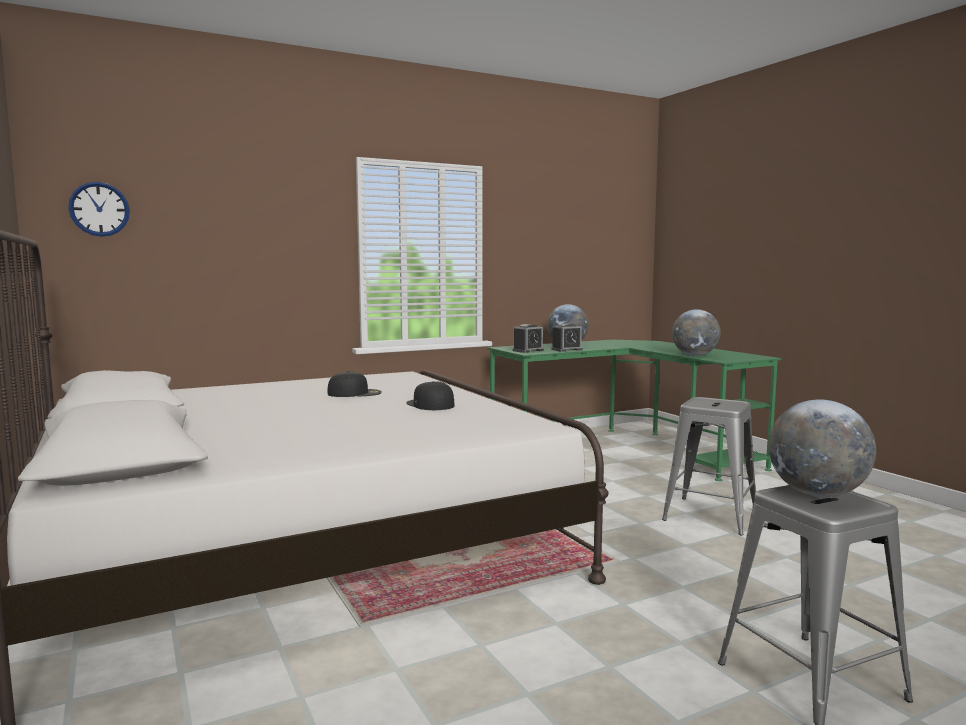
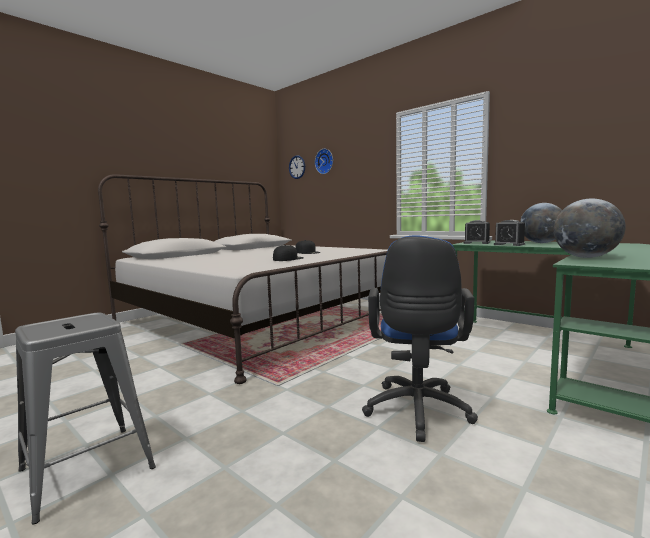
camera: 70 degrees right, 0 degrees up
grey stool [662,397,756,536] -> blue office chair [362,236,478,442]
globe [768,399,876,497] -> none
none -> wall clock [315,149,333,174]

